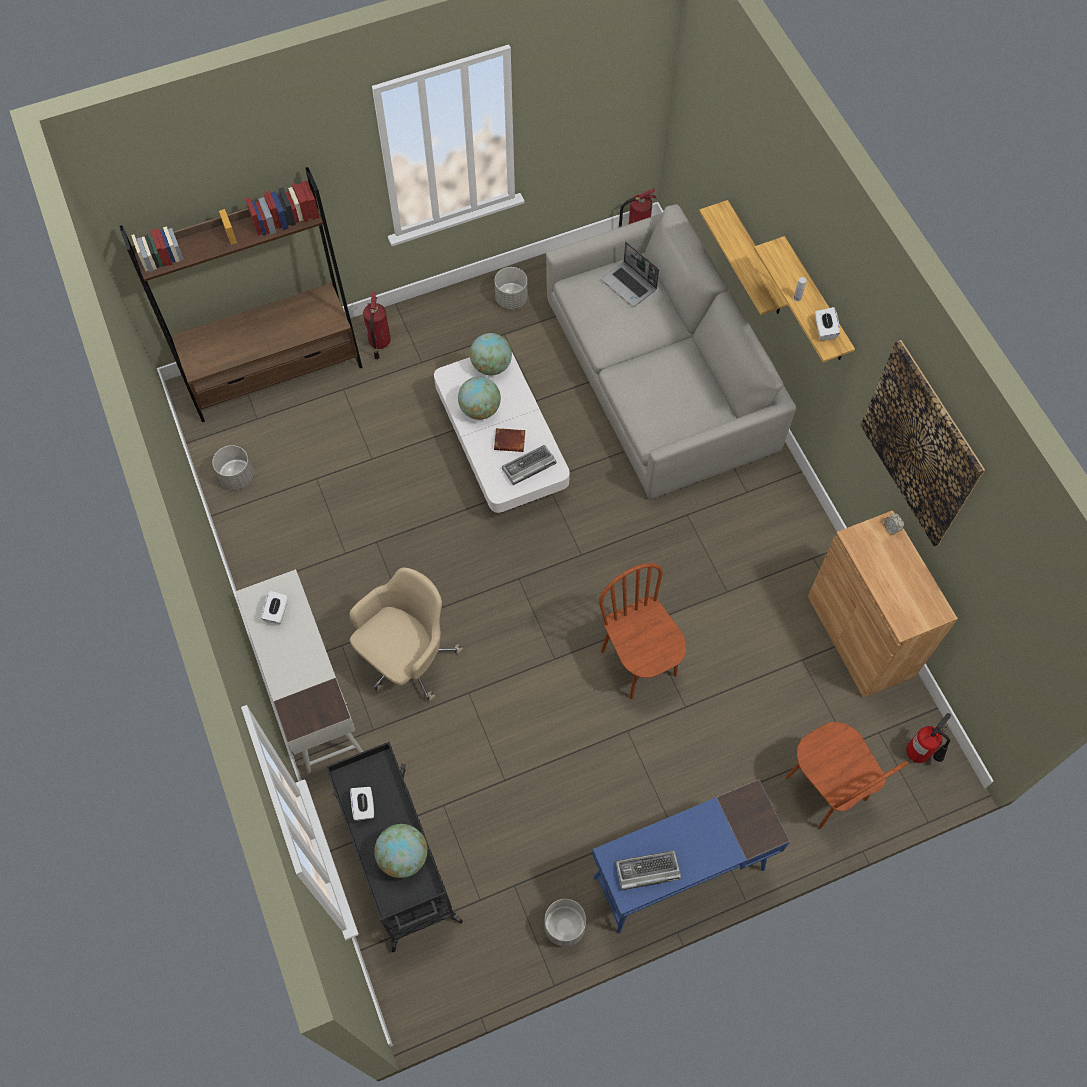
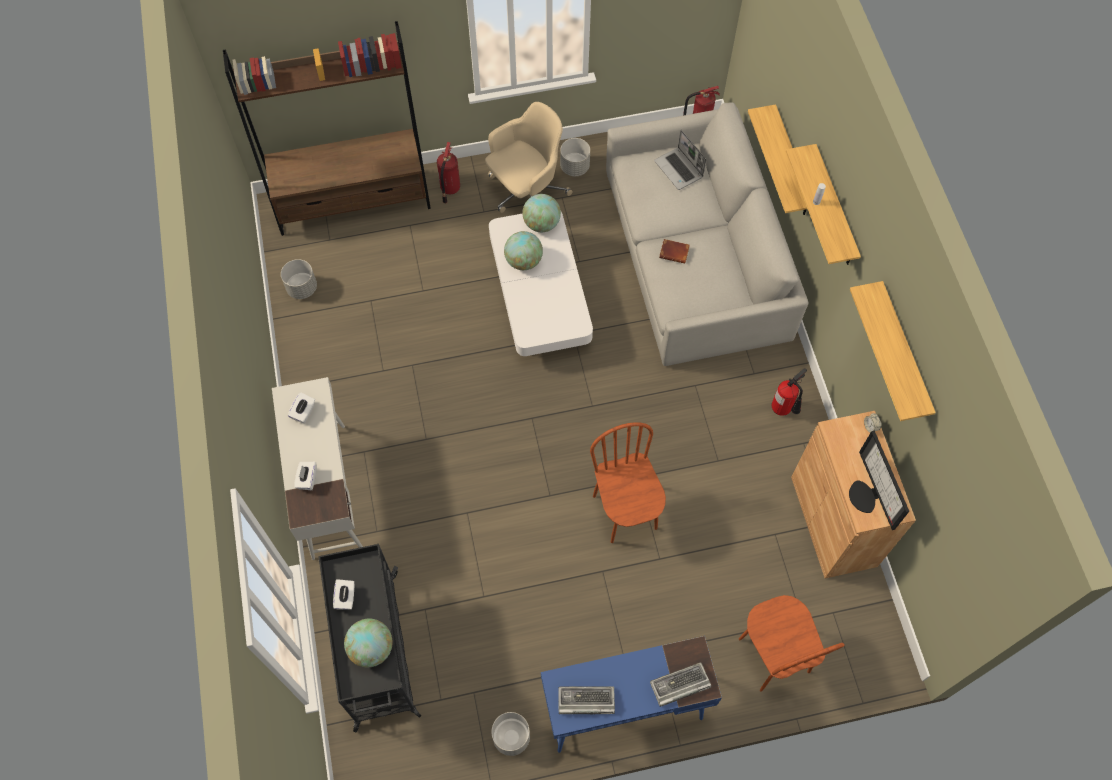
camera: 10 degrees right, 0 degrees up
beige office chair [350,568,463,702] -> beige office chair moved to [485,102,573,213]
brown book [494,428,525,452] -> brown book moved to [659,239,690,264]
keyboard [502,445,556,485] -> keyboard moved to [650,662,711,707]
white tissue box [815,307,840,340] -> white tissue box moved to [294,462,317,490]
picture [860,340,985,546] -> shelf [850,281,936,421]
fire extinguisher [906,713,951,763] -> fire extinguisher moved to [772,368,807,416]
none -> monitor [849,431,909,530]

